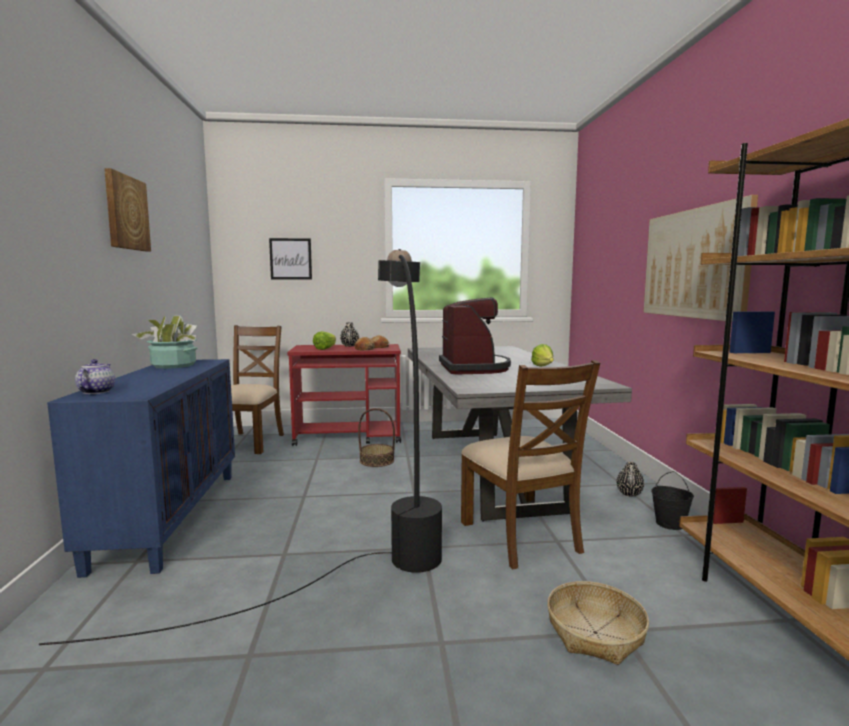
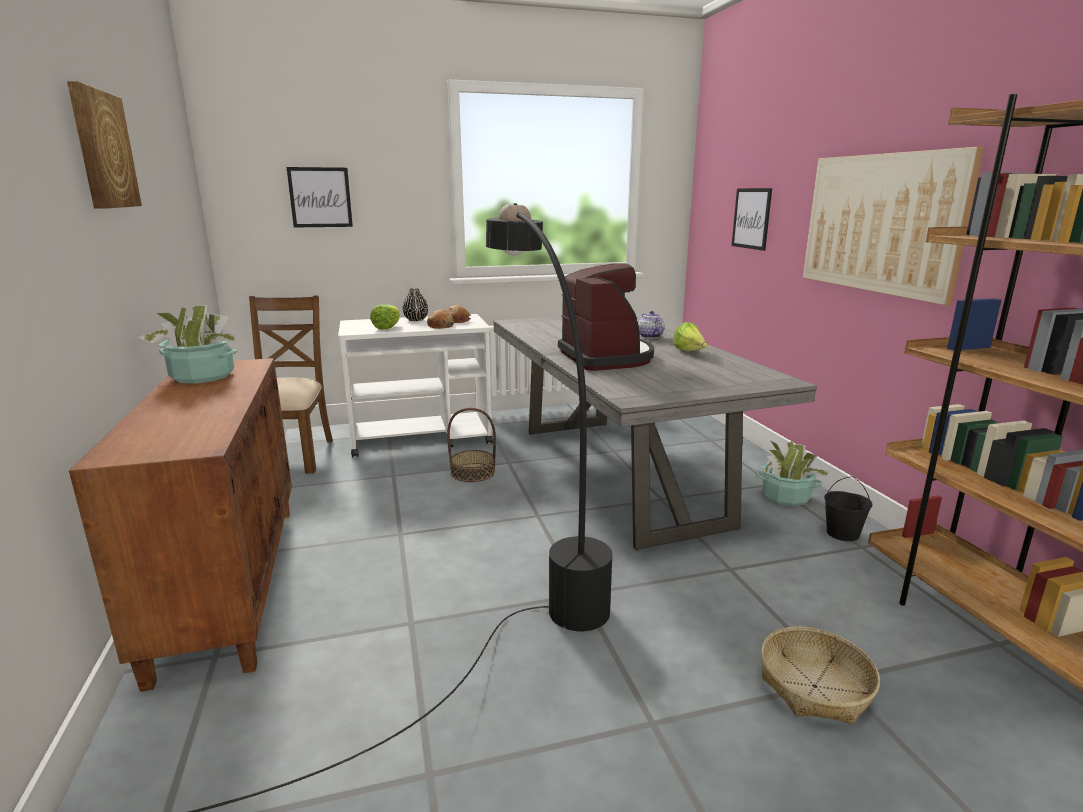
camera: 10 degrees left, 10 degrees up
blue cabinet [47,359,235,578] -> brown cabinet [69,358,292,692]
teapot [75,359,115,394] -> teapot moved to [638,311,665,339]
red cart [287,344,401,446] -> white cart [338,314,493,457]
brown chair [461,360,600,569] -> none
black vase [617,462,644,497] -> potted plant [755,441,830,506]
none -> picture [732,188,772,251]

